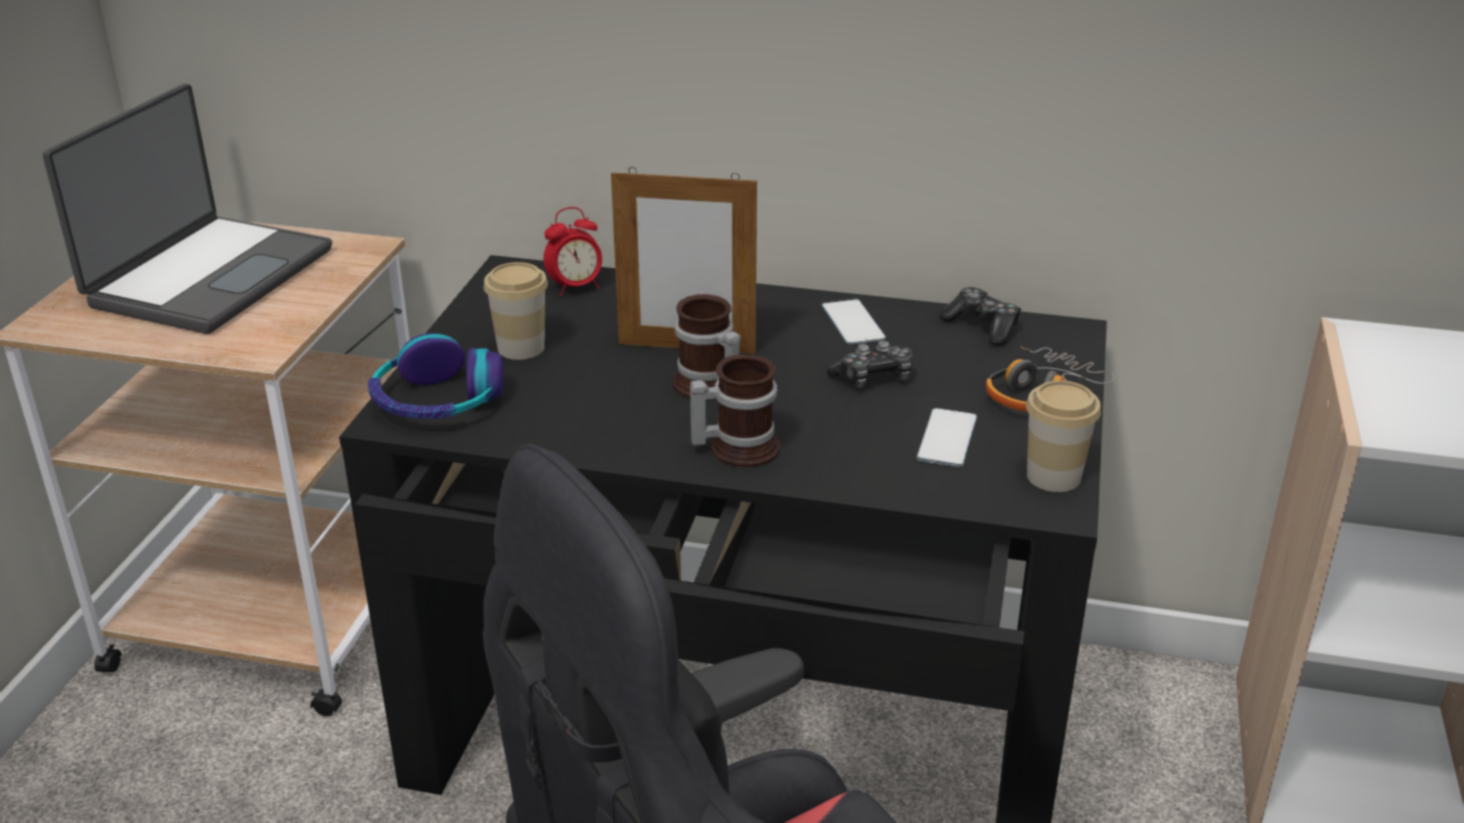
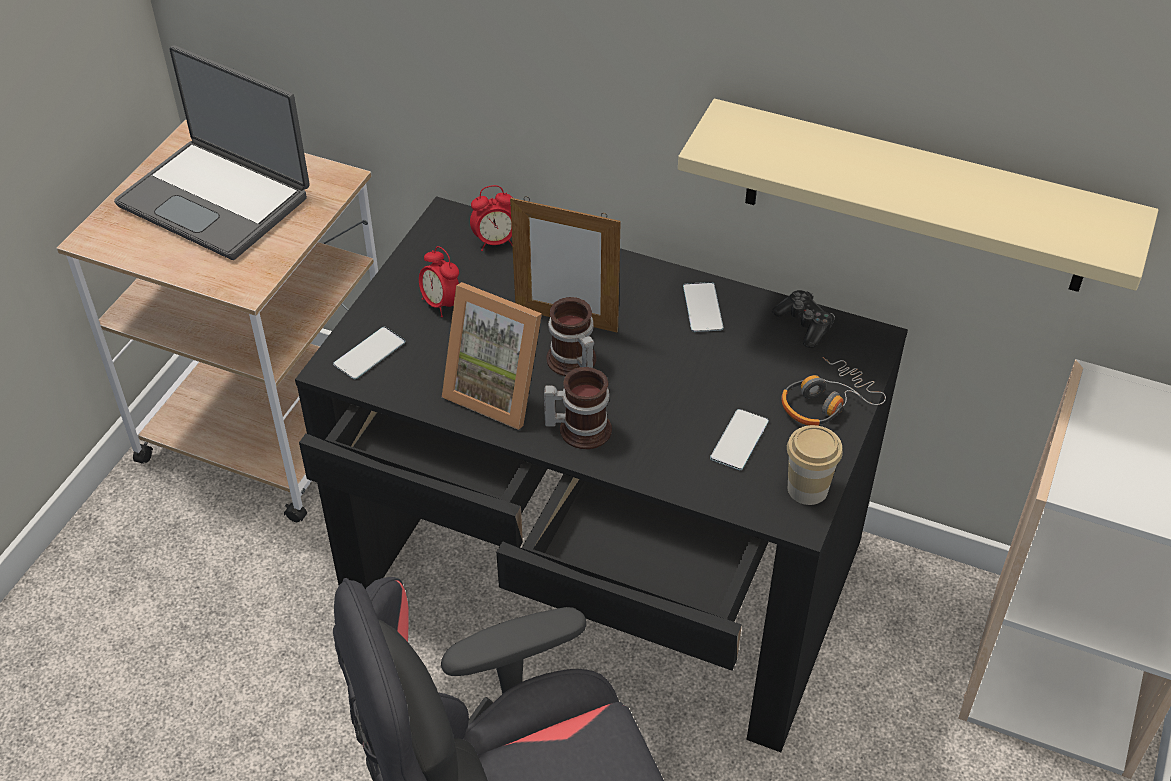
camera: 10 degrees right, 15 degrees up
laptop [43,84,332,334] -> laptop turned 90 degrees clockwise [114,45,310,260]
headphones [368,333,504,419] -> phone [333,327,405,379]
cup [484,262,548,360] -> alarm clock [419,246,459,317]
game controller [827,341,913,387] -> none
none -> picture frame [442,282,542,430]
none -> beige shelf [678,99,1158,292]

